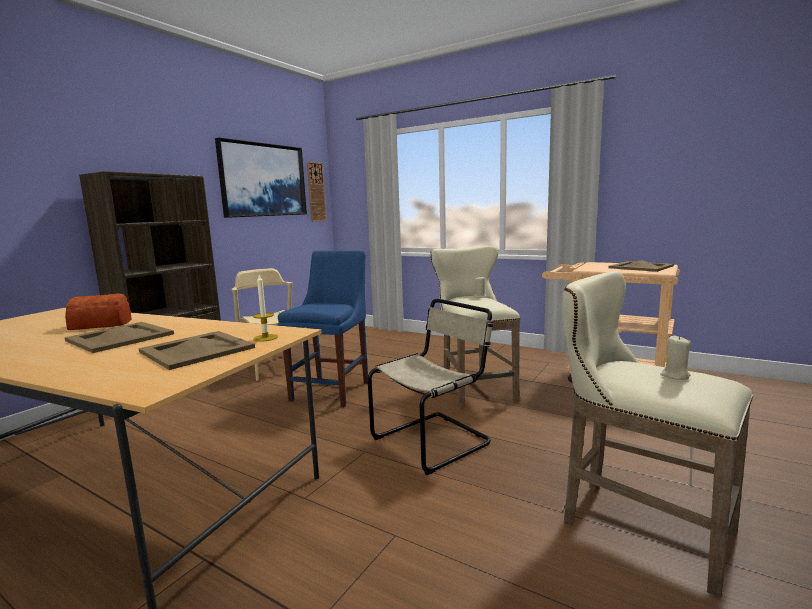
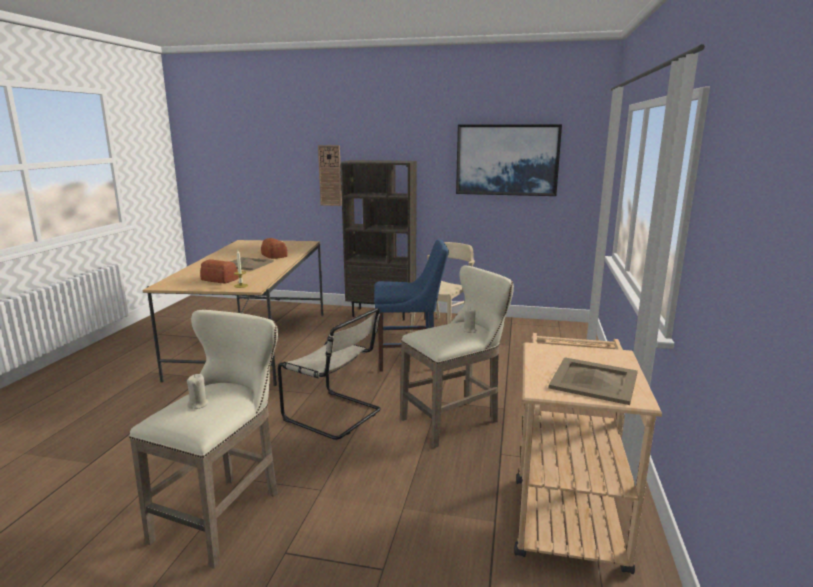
camera: 70 degrees right, 5 degrees up
beige tray [139,331,255,370] -> bread [200,259,239,284]
wall clock [307,162,327,222] -> wall clock moved to [318,145,342,206]

